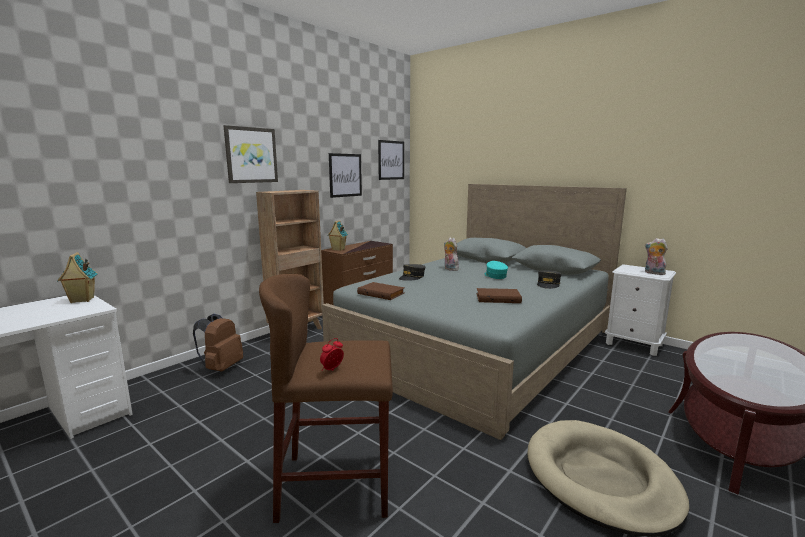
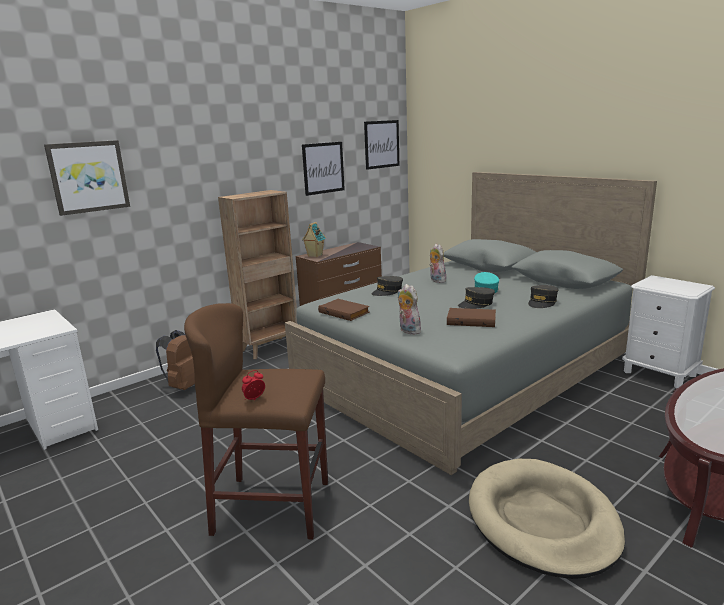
camera: 10 degrees right, 5 degrees up
toy house [57,252,97,303] -> none
picture [223,125,278,183] -> picture moved to [44,140,130,216]
plush toy [645,238,668,275] -> plush toy moved to [398,284,421,335]
none -> grey cap [458,287,495,309]

